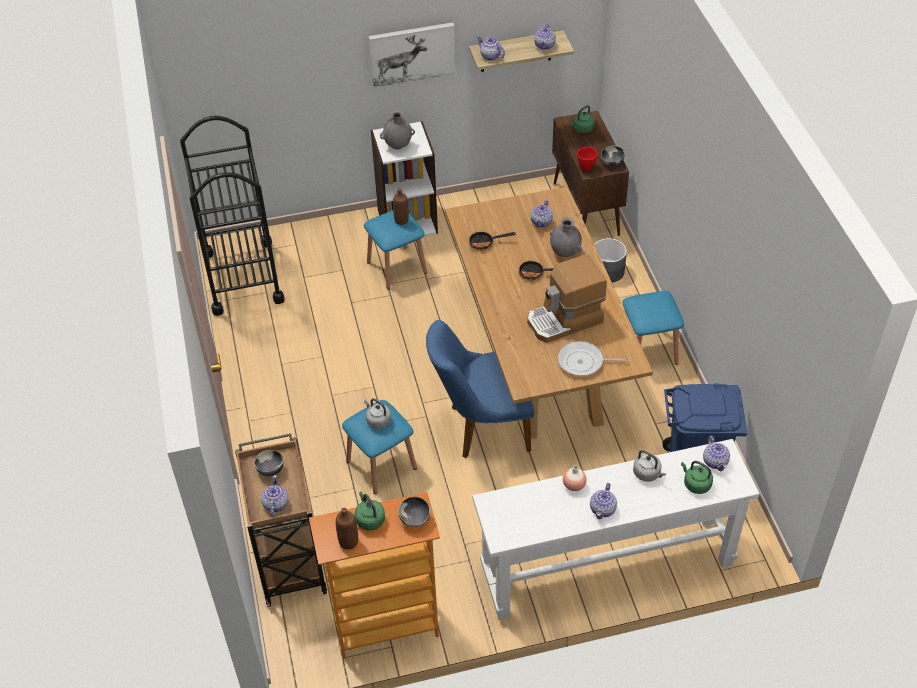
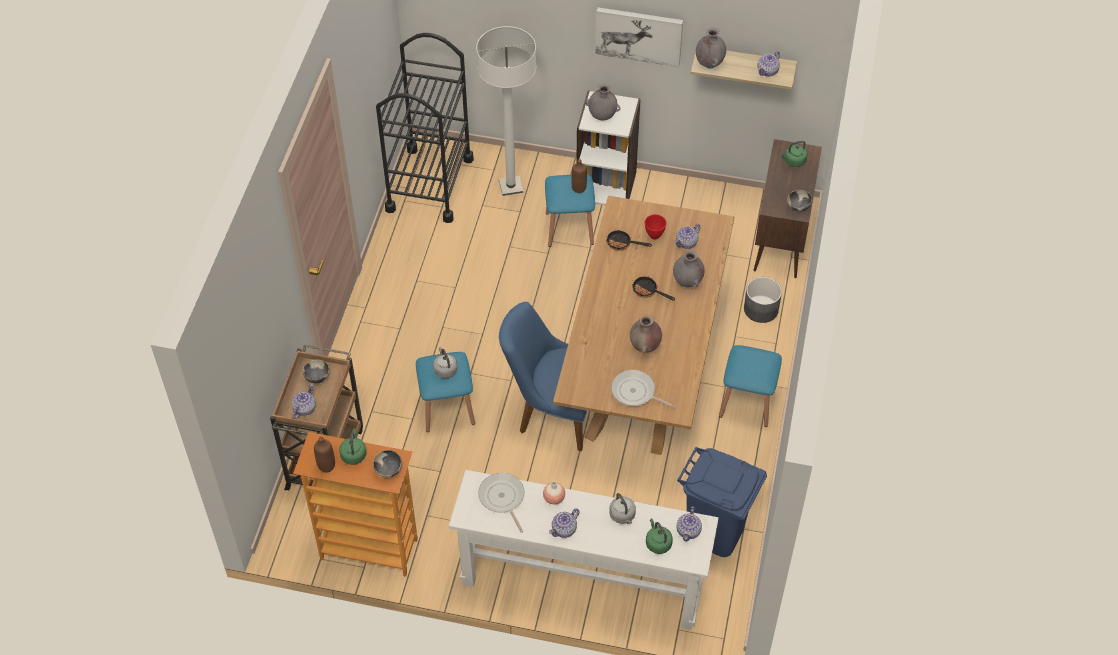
camera: 25 degrees right, 5 degrees up
teapot [477,37,505,61] -> grey vase [696,27,726,68]
coffee machine [527,254,607,343] -> brown vase [630,315,662,354]
red bowl [577,147,598,171] -> red bowl moved to [645,214,666,239]
none -> white floor lamp [476,26,537,196]
none -> frying pan [478,473,524,533]

